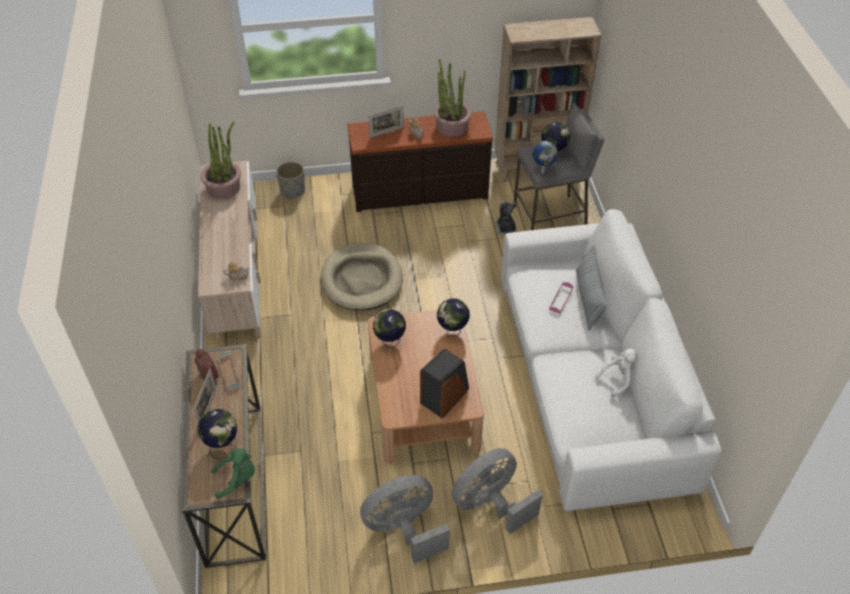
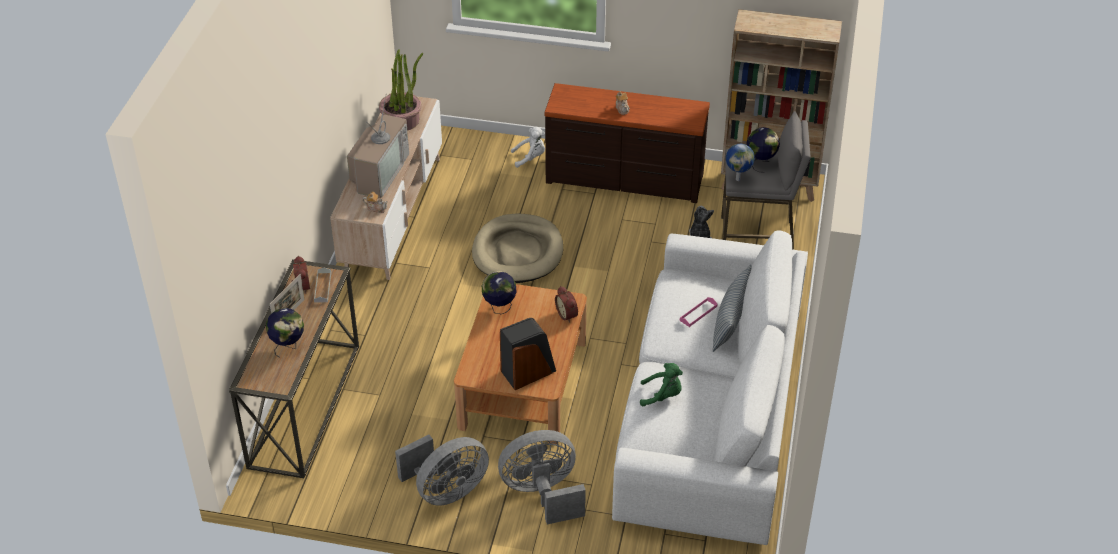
camera: 20 degrees right, 5 degrees down
green plush toy [211,448,255,499] -> green plush toy moved to [640,363,683,406]
grey planter [276,162,305,199] -> none
grey fan [360,475,450,564] -> grey fan turned 150 degrees clockwise [395,435,489,506]
picture frame [368,106,404,138] -> none
potted plant [434,58,472,137] -> none
globe [437,298,470,336] -> alarm clock [555,286,578,323]
white plush toy [595,349,639,397] -> white plush toy moved to [511,127,545,168]
none -> television [347,97,409,198]

